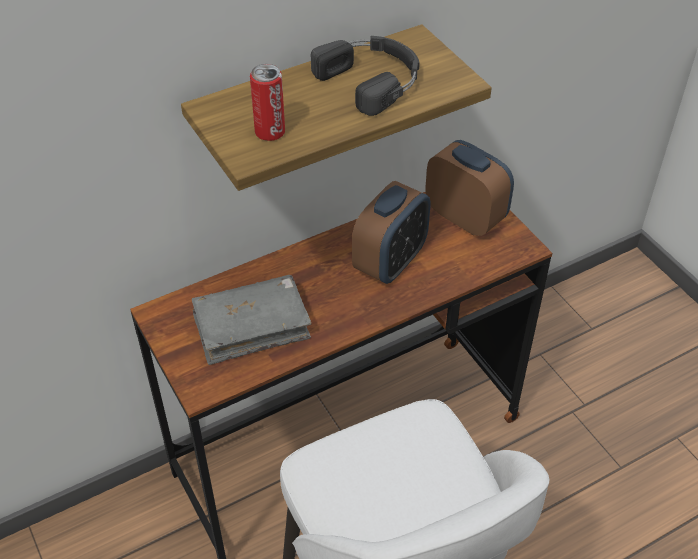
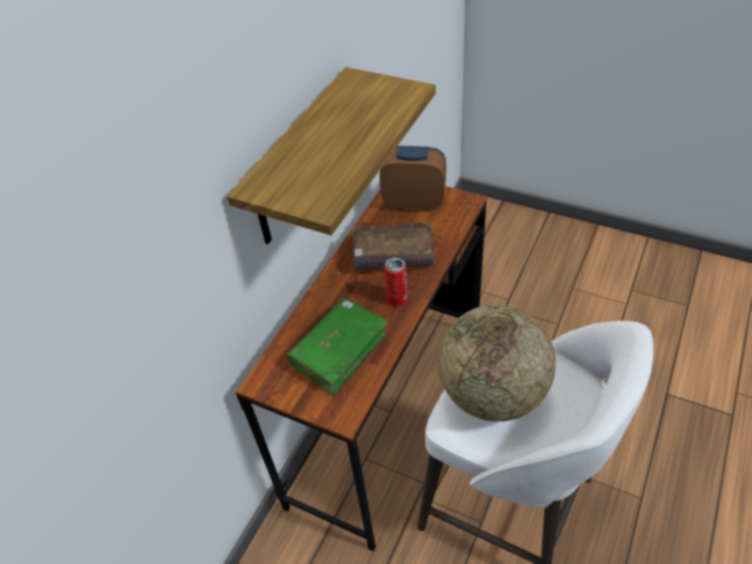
camera: 30 degrees left, 0 degrees up
grey book [191,275,311,365] -> green book [287,298,388,395]
can [250,64,285,141] -> can moved to [384,257,408,306]
black headphones [311,36,420,116] -> none
alarm clock [352,181,431,284] -> brown book [352,222,435,271]
none -> globe [438,304,556,422]

